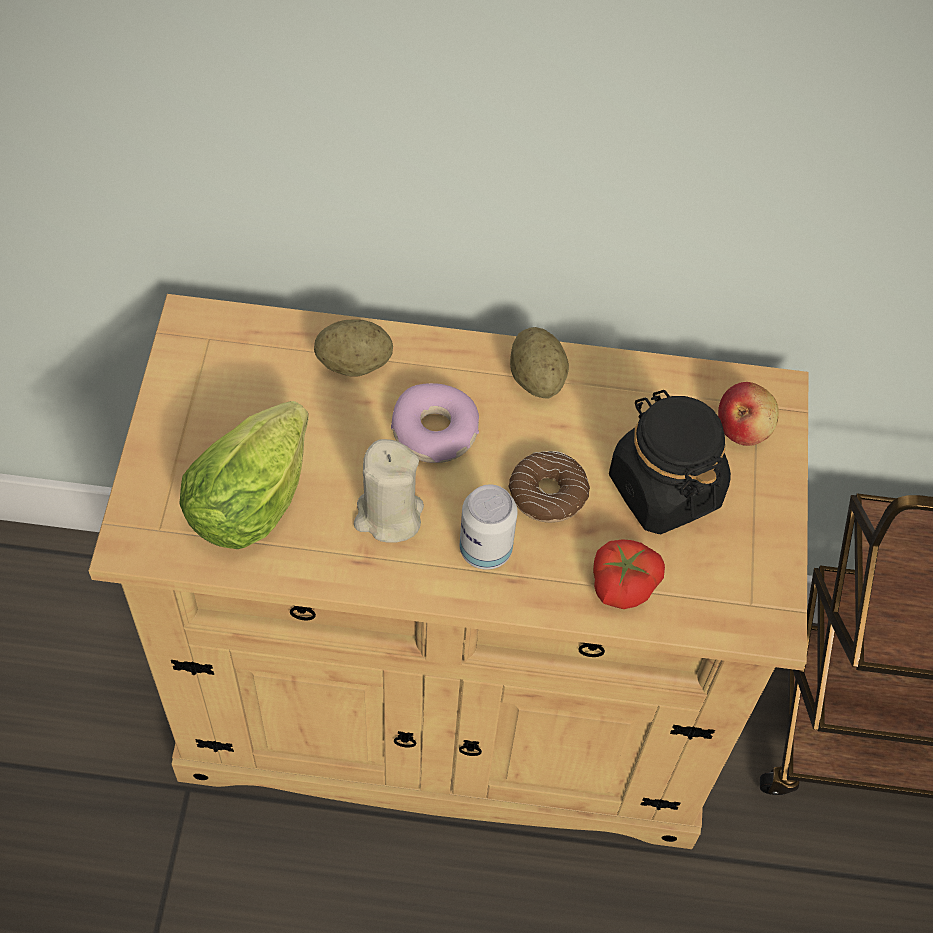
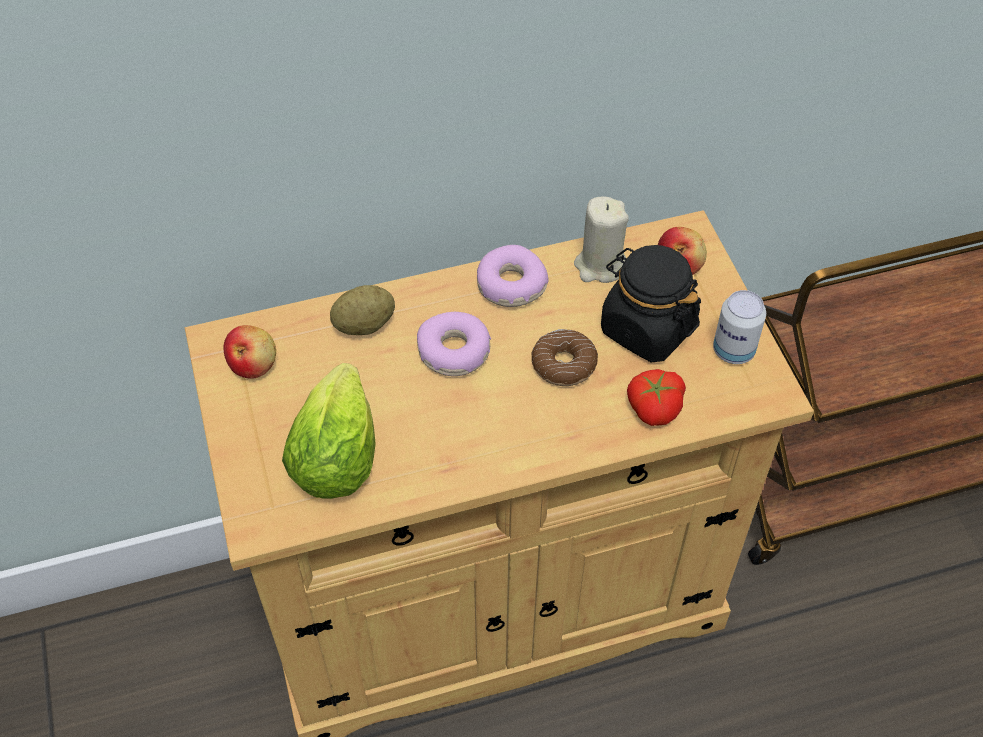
camera: 20 degrees left, 5 degrees down
beige candle [354,439,424,543] -> beige candle moved to [574,196,629,283]
can [460,484,517,570] -> can moved to [713,290,766,364]
potato [510,327,569,398] -> donut [477,245,549,307]
none -> apple [223,325,276,379]

